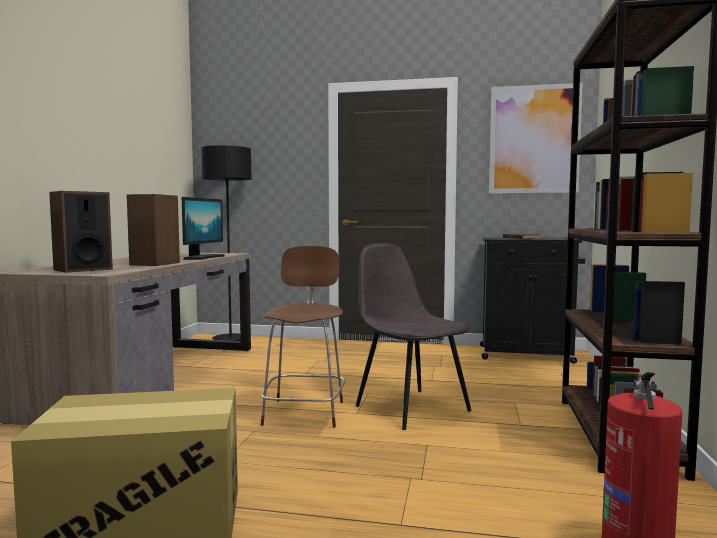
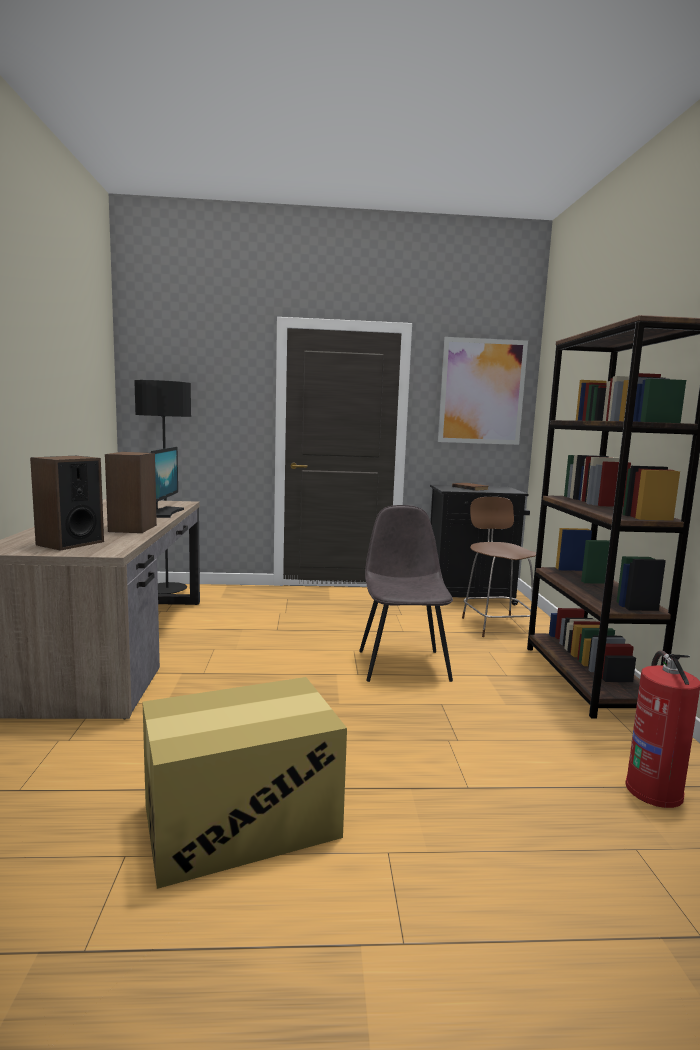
camera: 15 degrees left, 5 degrees up
brown chair [261,246,345,428] -> brown chair moved to [462,497,536,637]
grey chair [356,243,471,430] -> grey chair turned 45 degrees clockwise [359,505,453,682]

